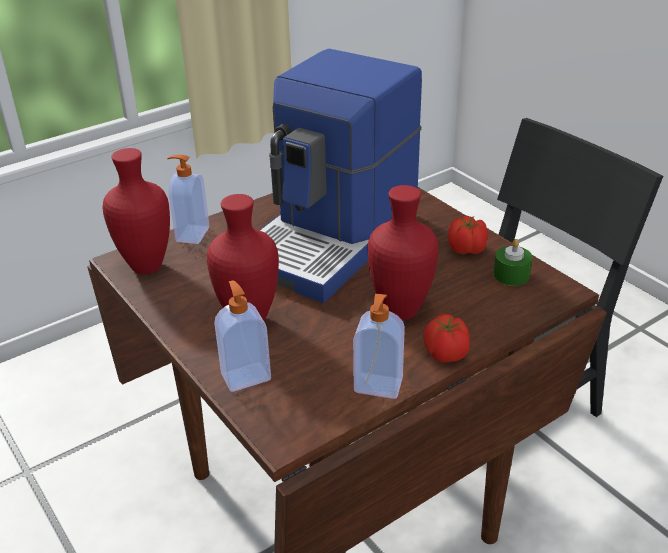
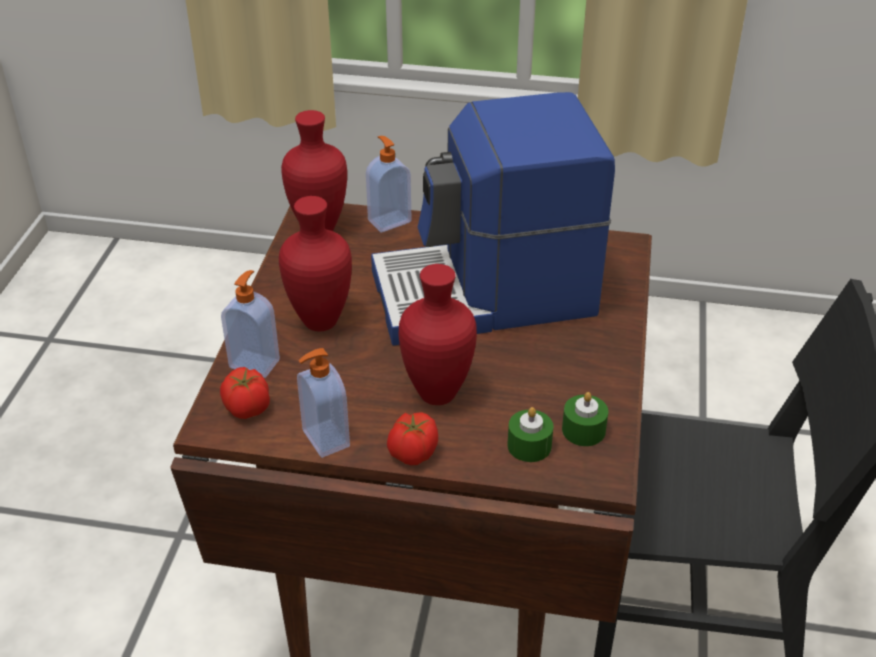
camera: 45 degrees right, 5 degrees up
tomato [448,216,488,254] -> tomato moved to [220,367,270,419]
none -> green candle [507,407,554,462]

